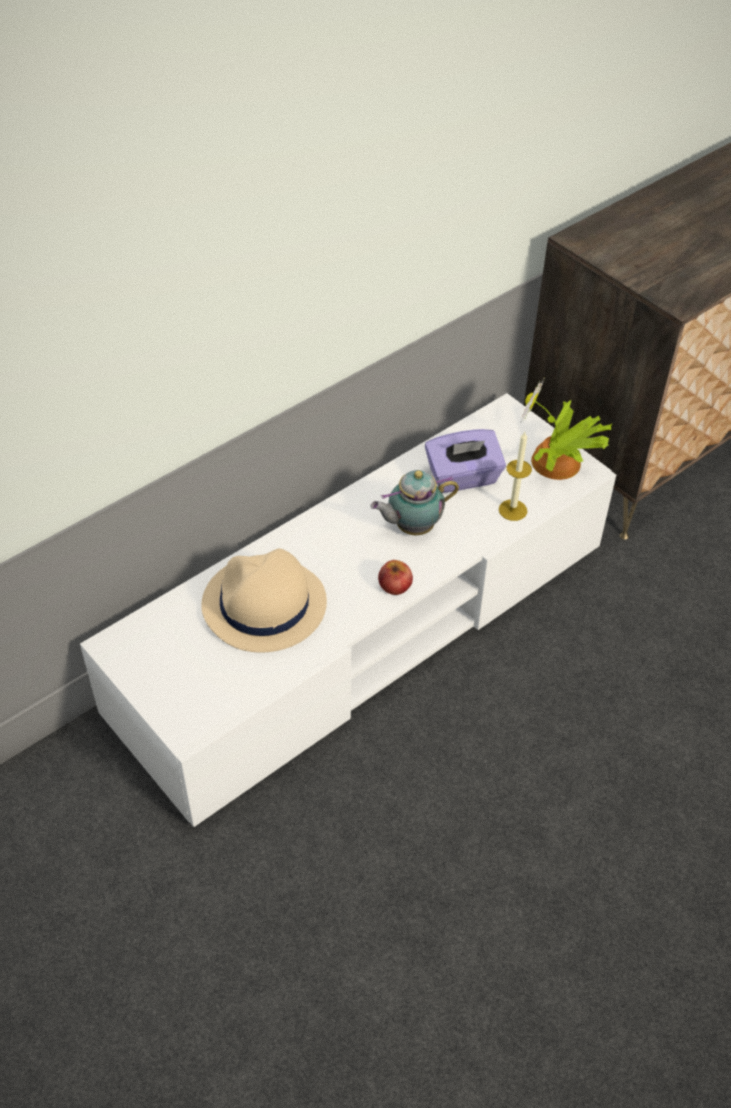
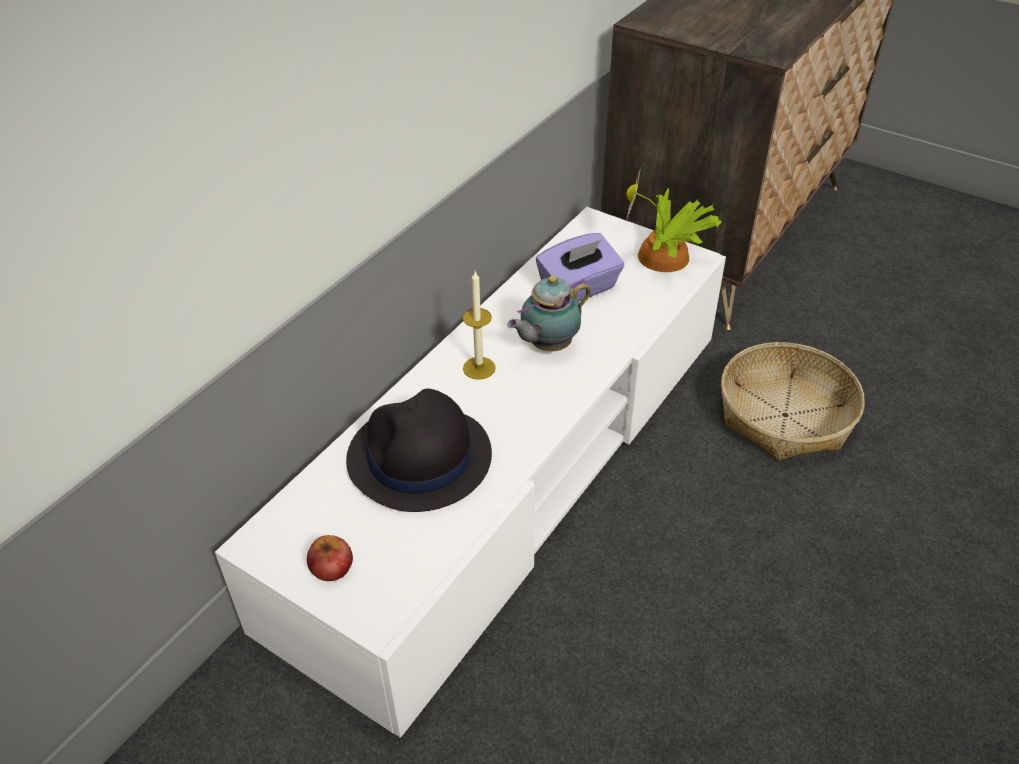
camera: 15 degrees left, 5 degrees down
beige hat [201,548,327,652] -> black hat [346,389,492,512]
apple [378,560,413,595] -> apple moved to [307,535,353,581]
candle [499,432,532,521] -> candle moved to [463,271,496,380]
none -> basket [721,342,865,460]

